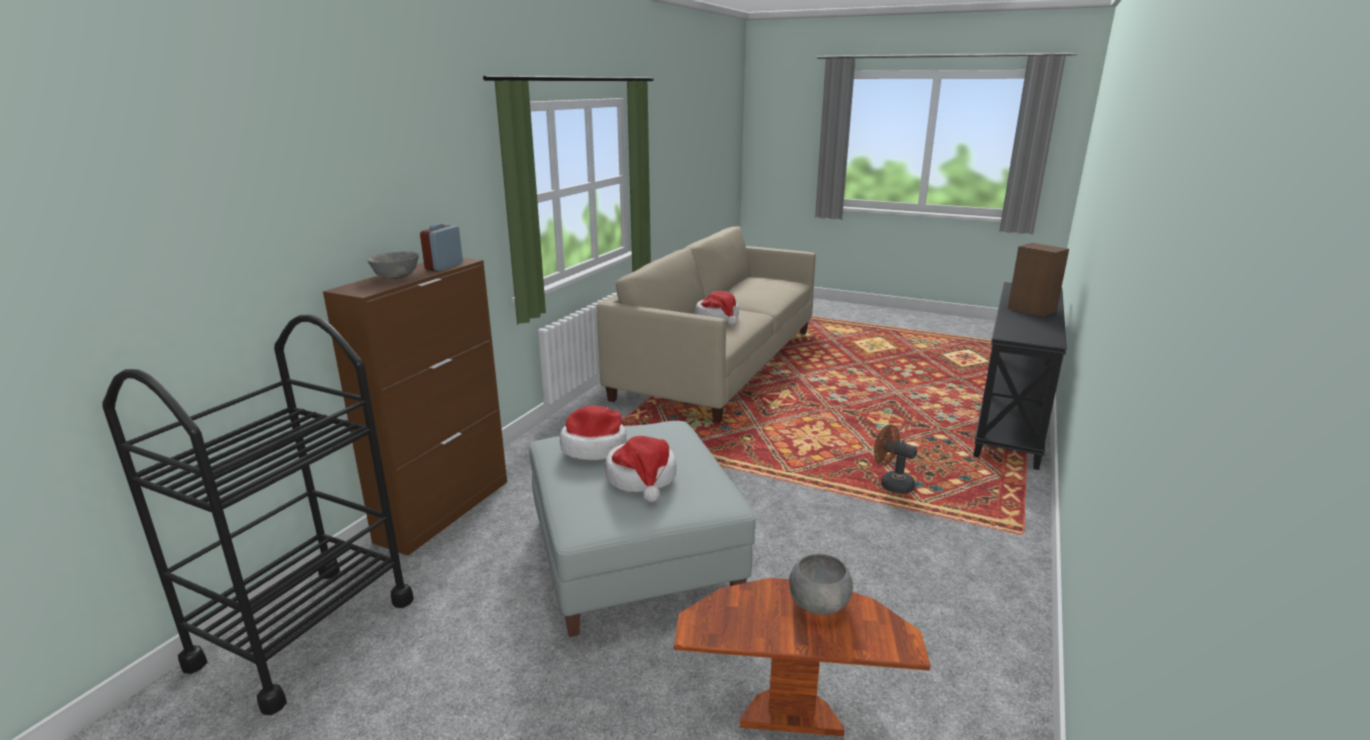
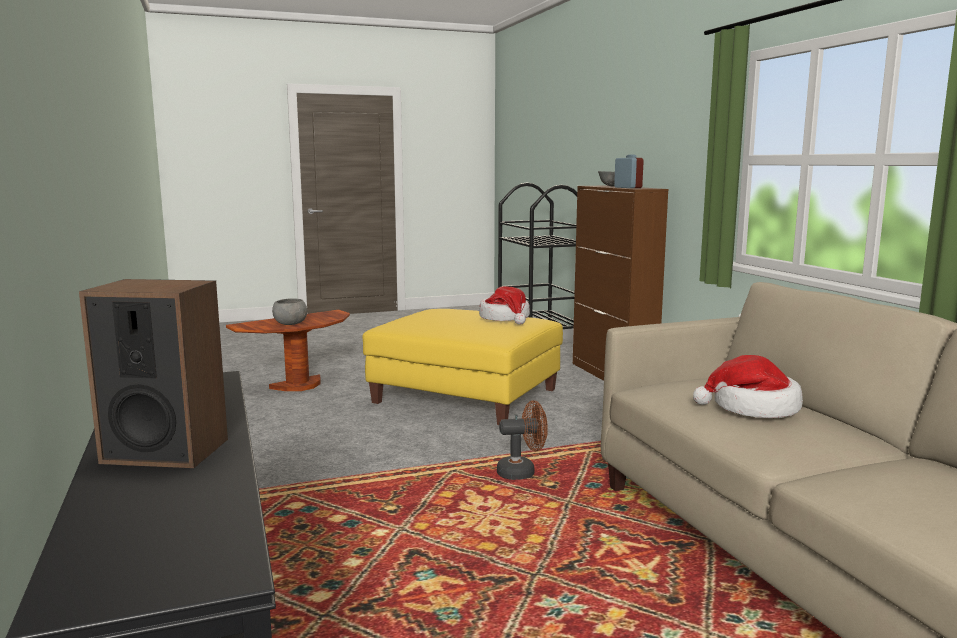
camera: 135 degrees right, 10 degrees down
grey ottoman [529,421,756,637] -> yellow ottoman [362,309,563,425]
hat [605,436,677,502] -> none
brown fan [874,424,917,494] -> brown fan moved to [497,400,548,480]

